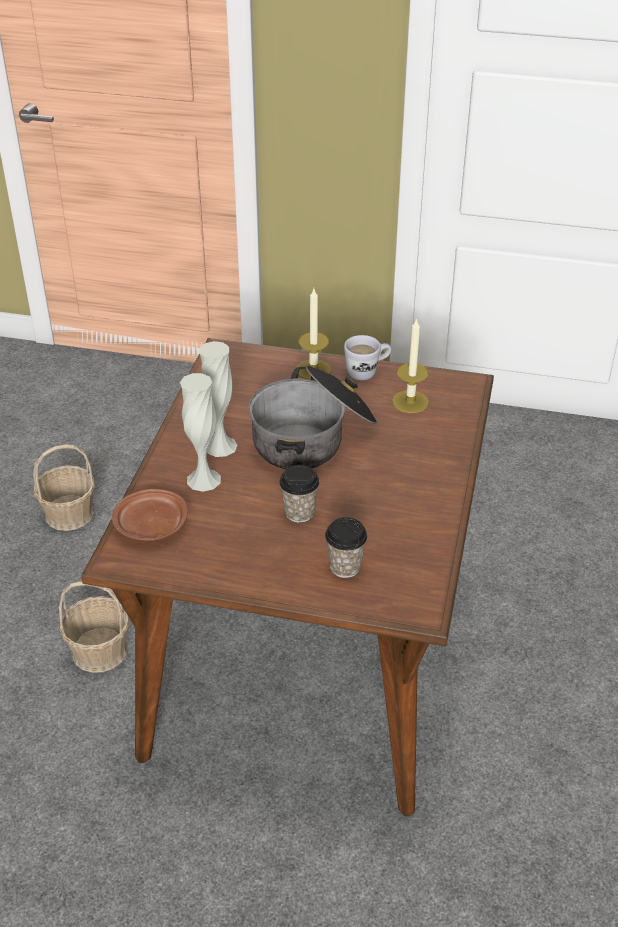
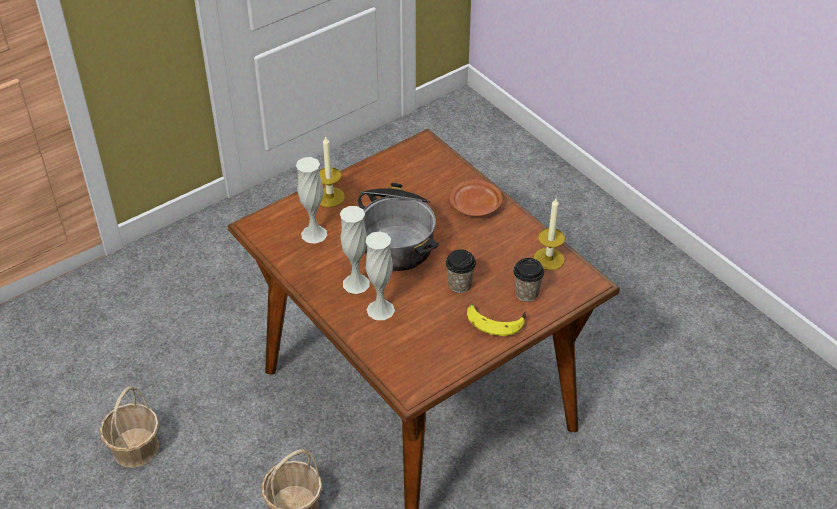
camera: 50 degrees left, 5 degrees up
brown plate [112,489,188,541] -> brown plate moved to [450,179,502,217]
white mug [344,335,391,380] -> none
candle [392,318,429,413] -> candle moved to [534,198,565,271]
none -> white vase [296,157,327,244]
none -> banana [467,304,526,336]

